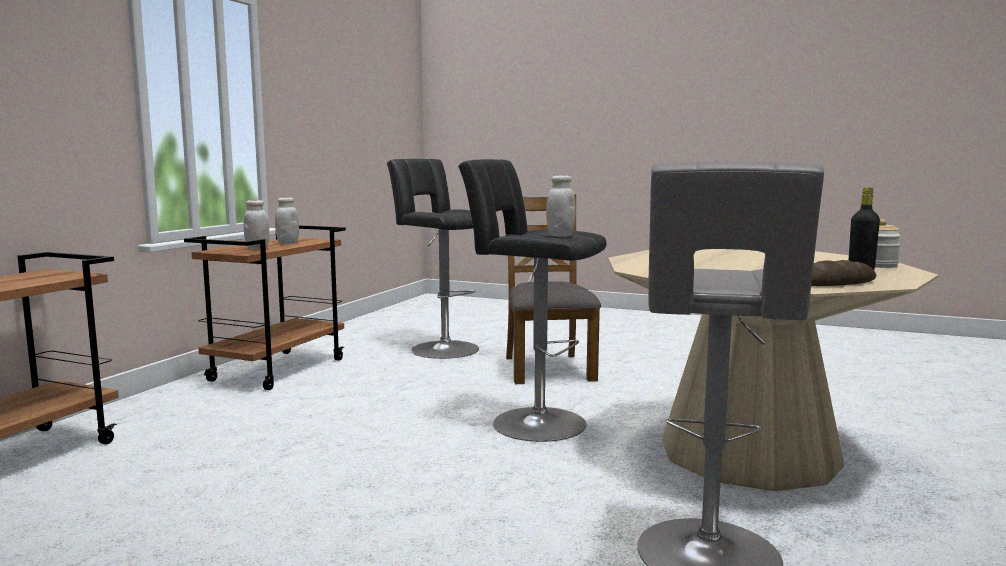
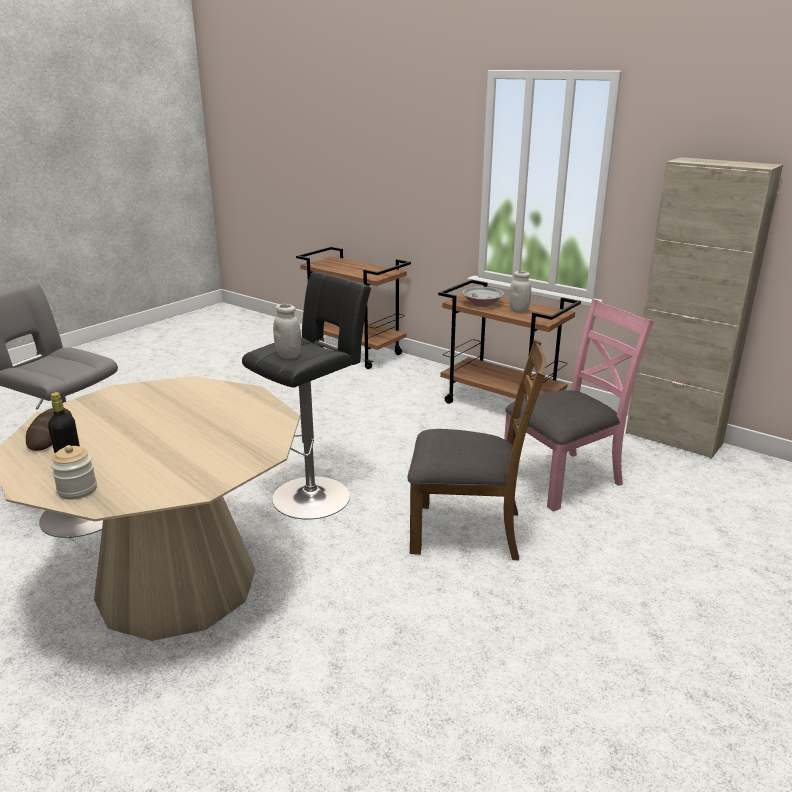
camera: 105 degrees right, 15 degrees up
white jar [244,200,269,250] -> bowl [462,287,504,307]
black stool [387,159,479,359] -> pink chair [504,299,654,512]
none -> beige cabinet [626,157,783,459]

